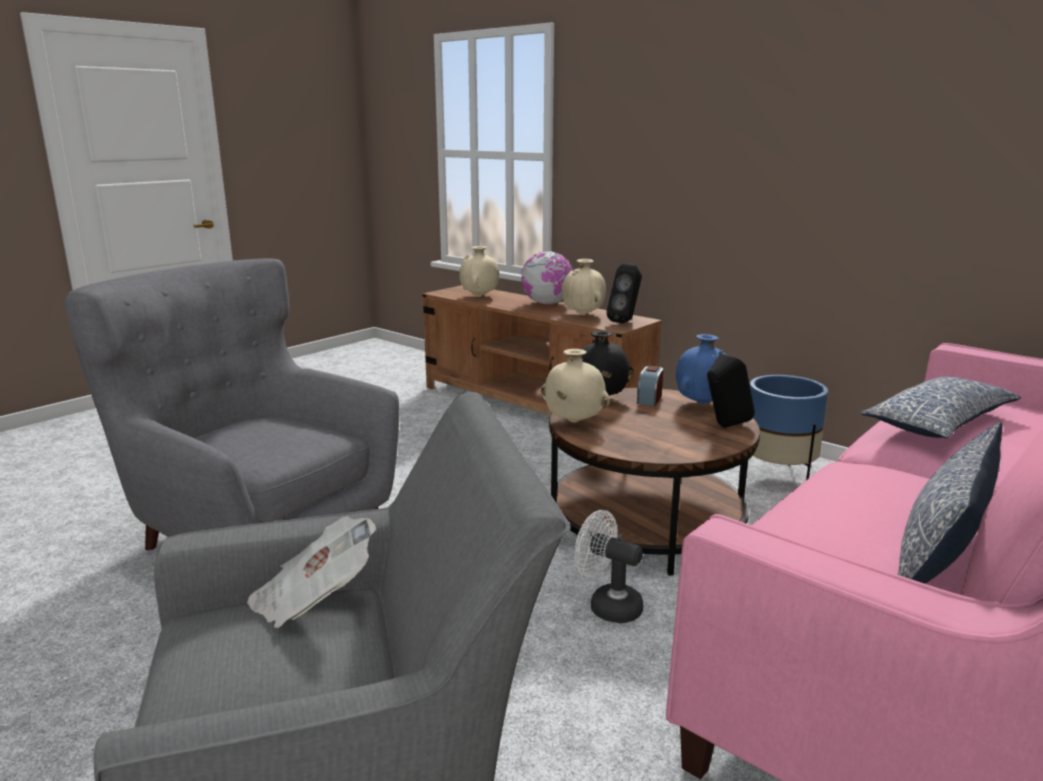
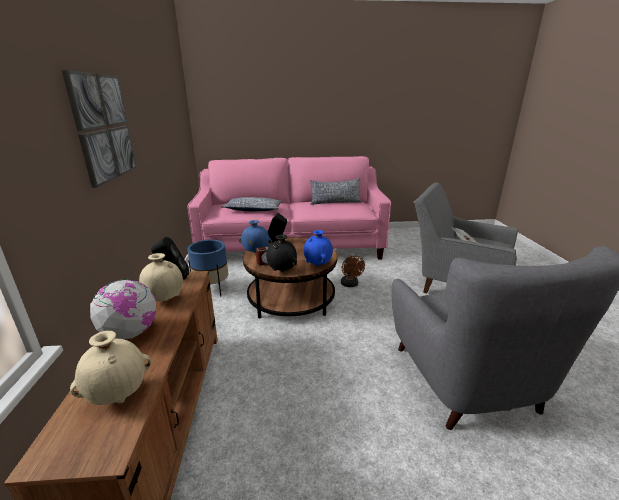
camera: 135 degrees left, 5 degrees up
beige vase [541,349,610,423] -> blue vase [304,230,333,266]
white fan [575,510,643,623] -> brown fan [341,256,365,287]
none -> picture [62,70,137,188]

